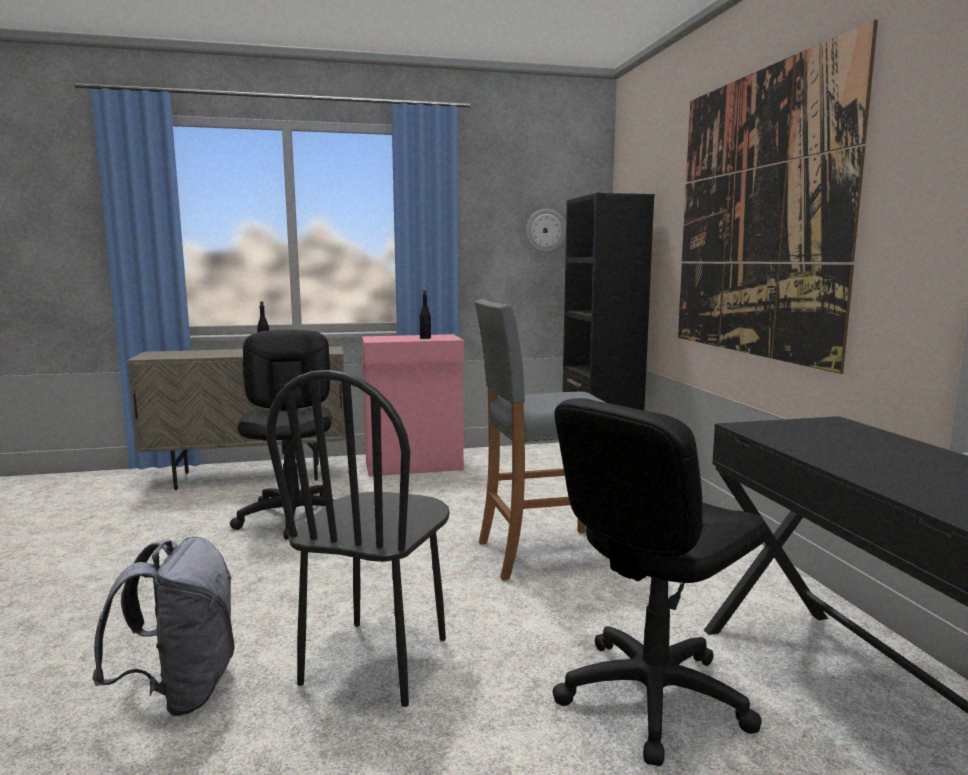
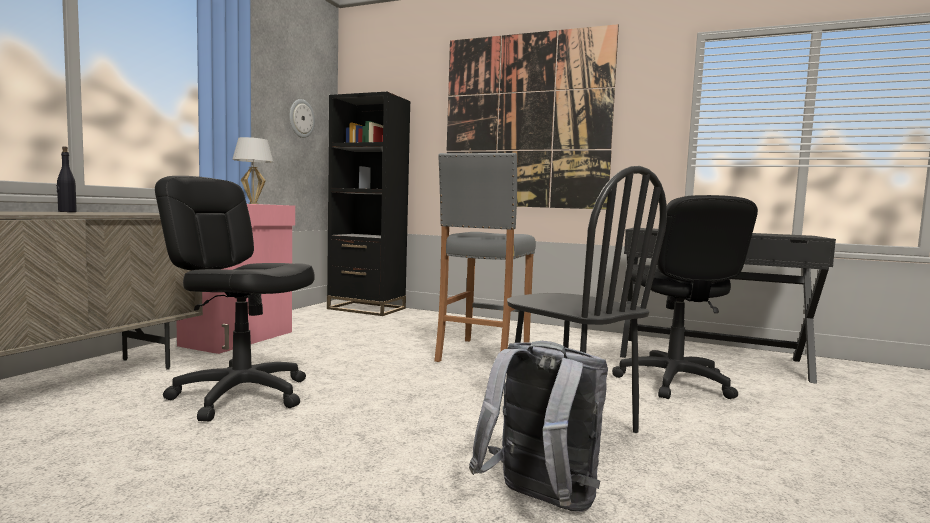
camera: 55 degrees left, 5 degrees down
black bottle [420,291,431,339] -> white table lamp [232,137,273,204]

